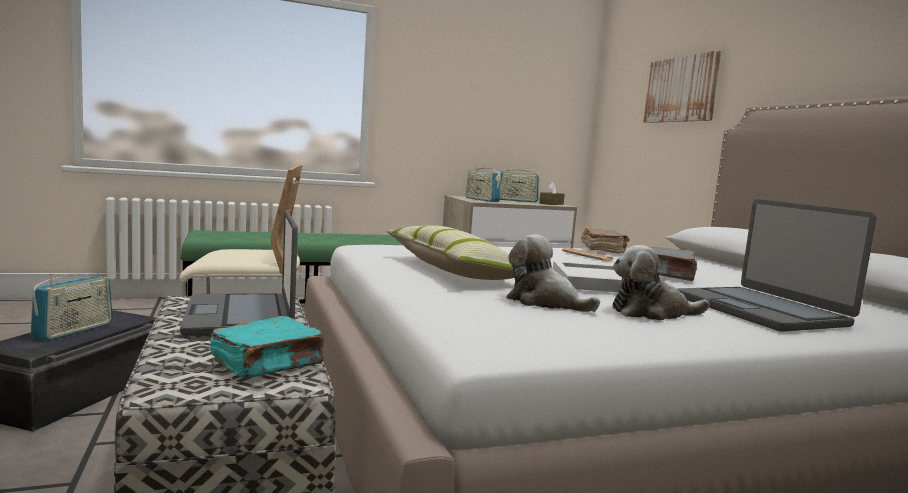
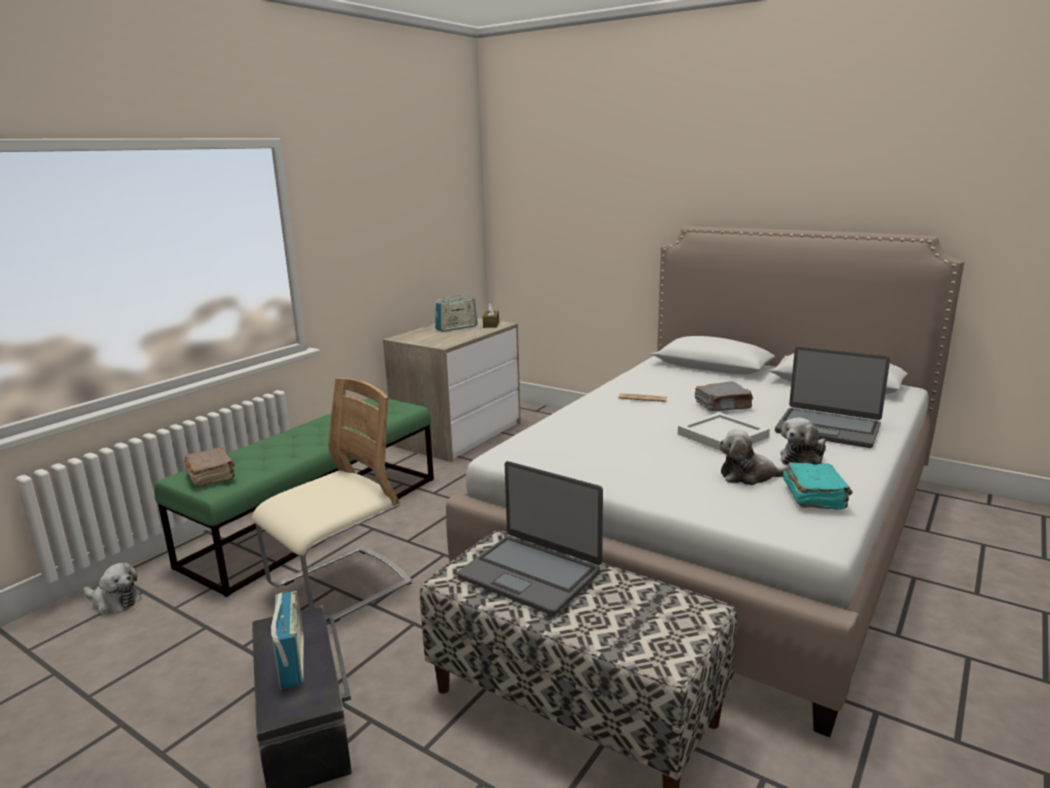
camera: 35 degrees left, 10 degrees up
turquoise book [210,316,325,378] -> turquoise book moved to [783,462,853,510]
pillow [386,225,515,280] -> none
radio [466,167,501,202] -> none
brown book [581,228,629,253] -> brown book moved to [184,448,235,486]
picture [644,50,721,123] -> none
none -> plush toy [83,563,142,614]

